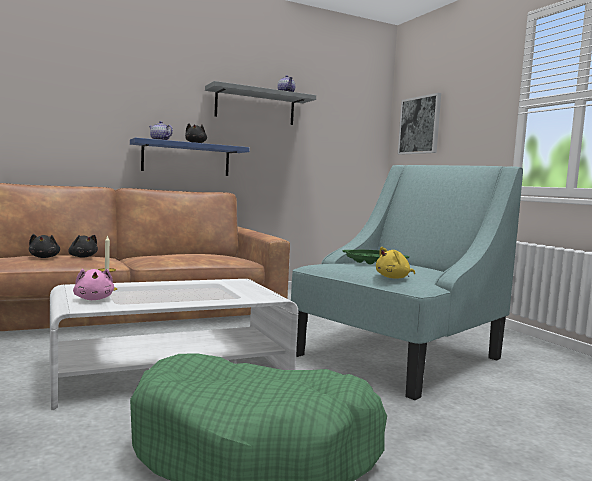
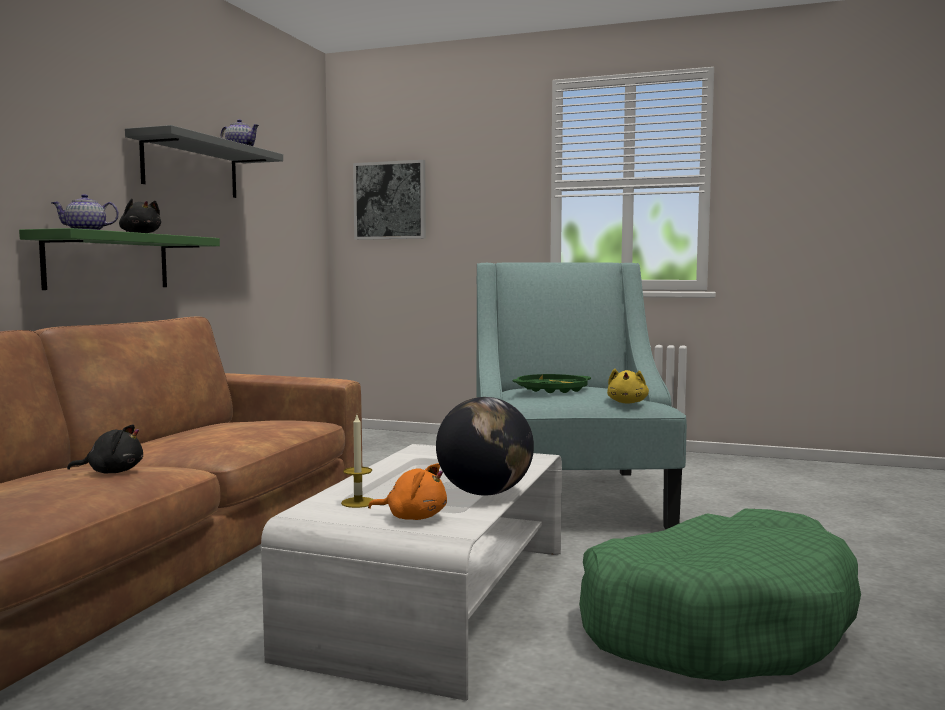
camera: 45 degrees left, 0 degrees up
black plush toy [29,234,60,258] -> none
pink plush toy [73,269,114,300] -> orange plush toy [368,463,447,520]
blue shelf [130,138,250,176] -> green shelf [19,228,220,290]
none -> globe [436,397,534,496]

